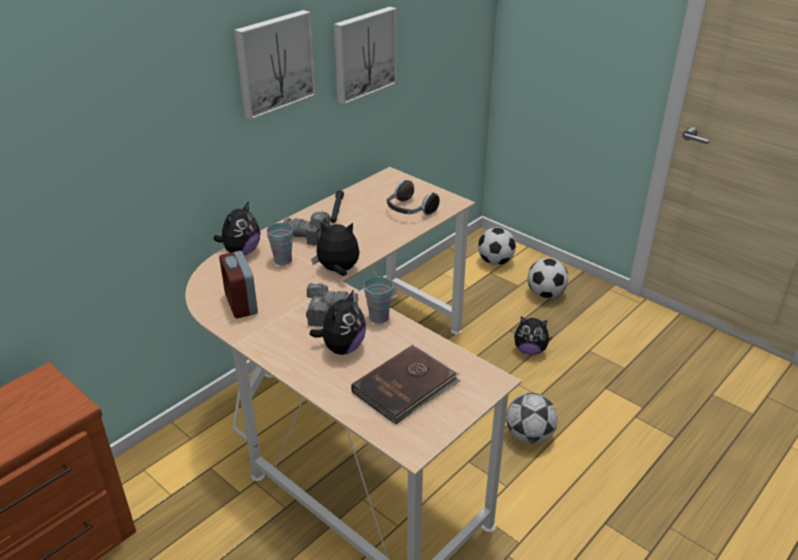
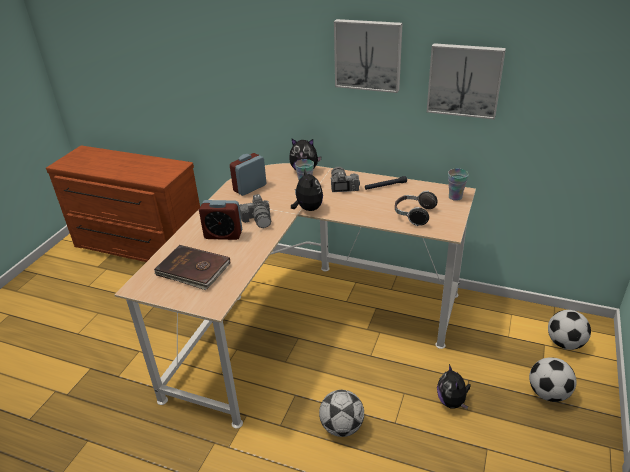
camera: 70 degrees right, 0 degrees up
plush toy [310,290,366,355] -> alarm clock [199,200,242,240]
cup [364,277,393,324] -> cup moved to [448,169,469,201]

